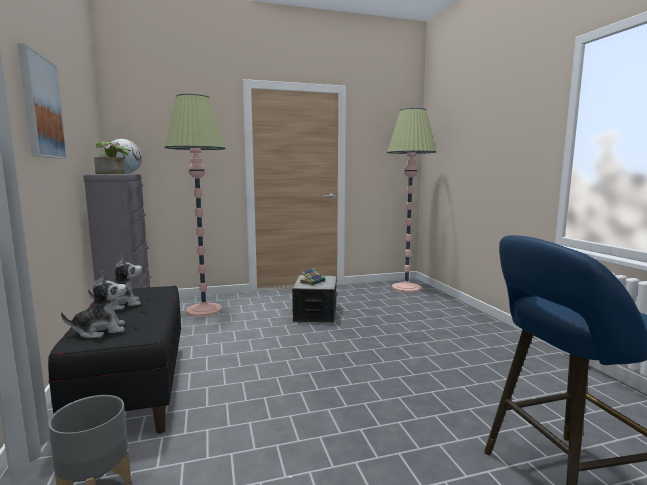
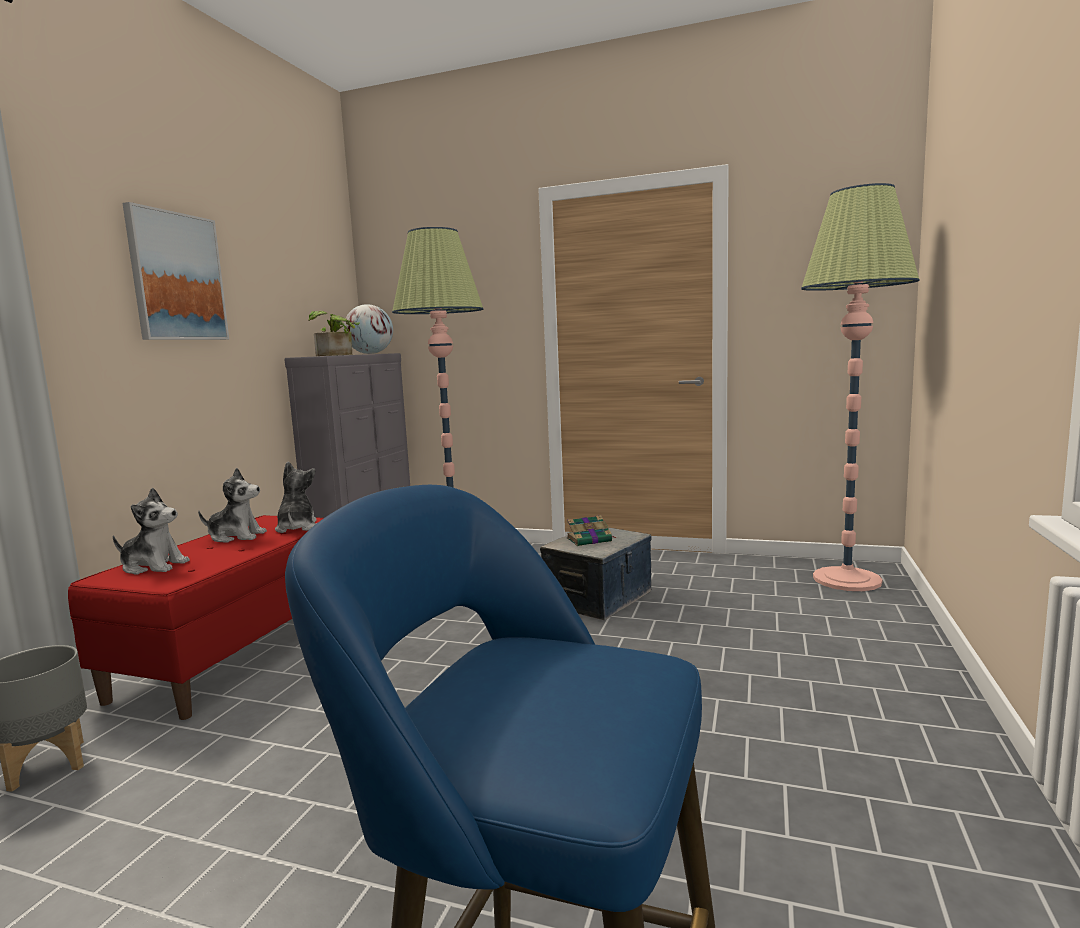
camera: 35 degrees right, 0 degrees up
black bench [48,286,181,433] -> red bench [68,515,324,720]
none -> plush toy [275,461,317,533]

